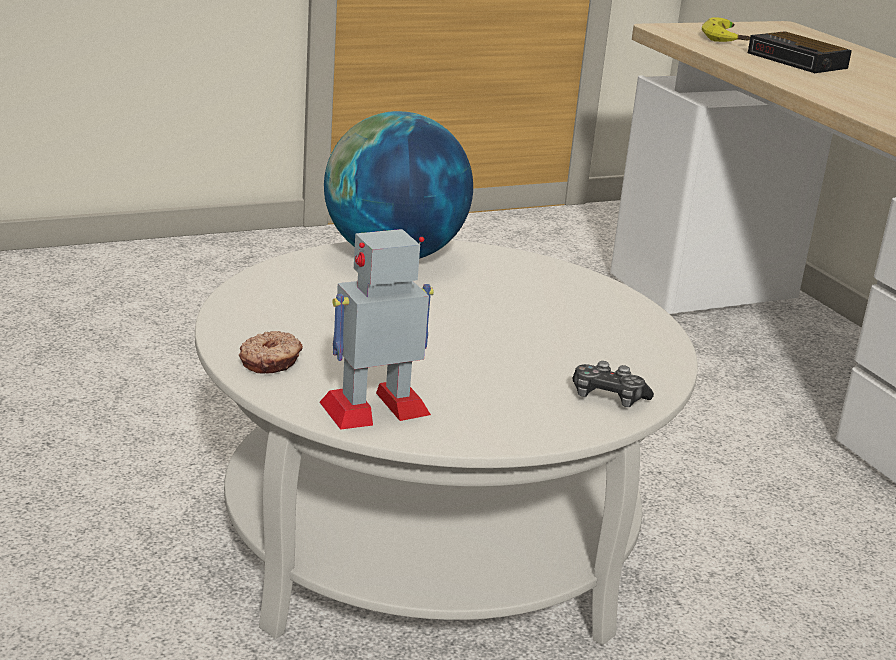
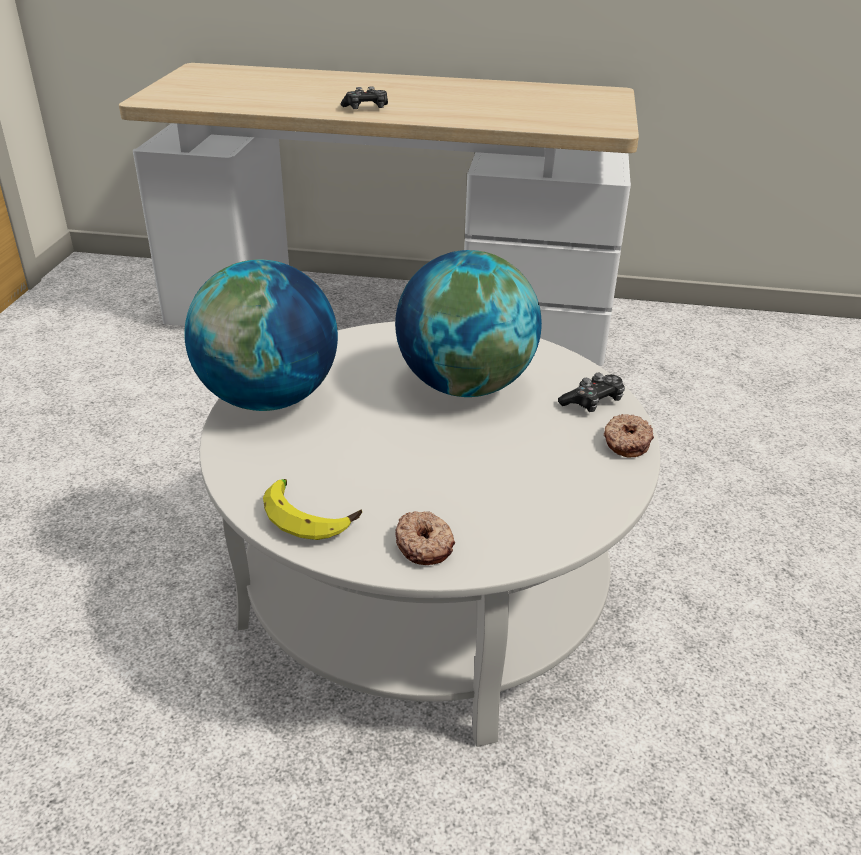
camera: 55 degrees left, 10 degrees up
toy robot [319,229,434,430] -> none
banana [702,17,750,42] -> banana moved to [263,479,362,540]
alarm clock [748,32,852,73] -> none
none -> game controller [341,87,388,109]
none -> globe [395,250,542,397]
none -> donut [604,414,654,458]

